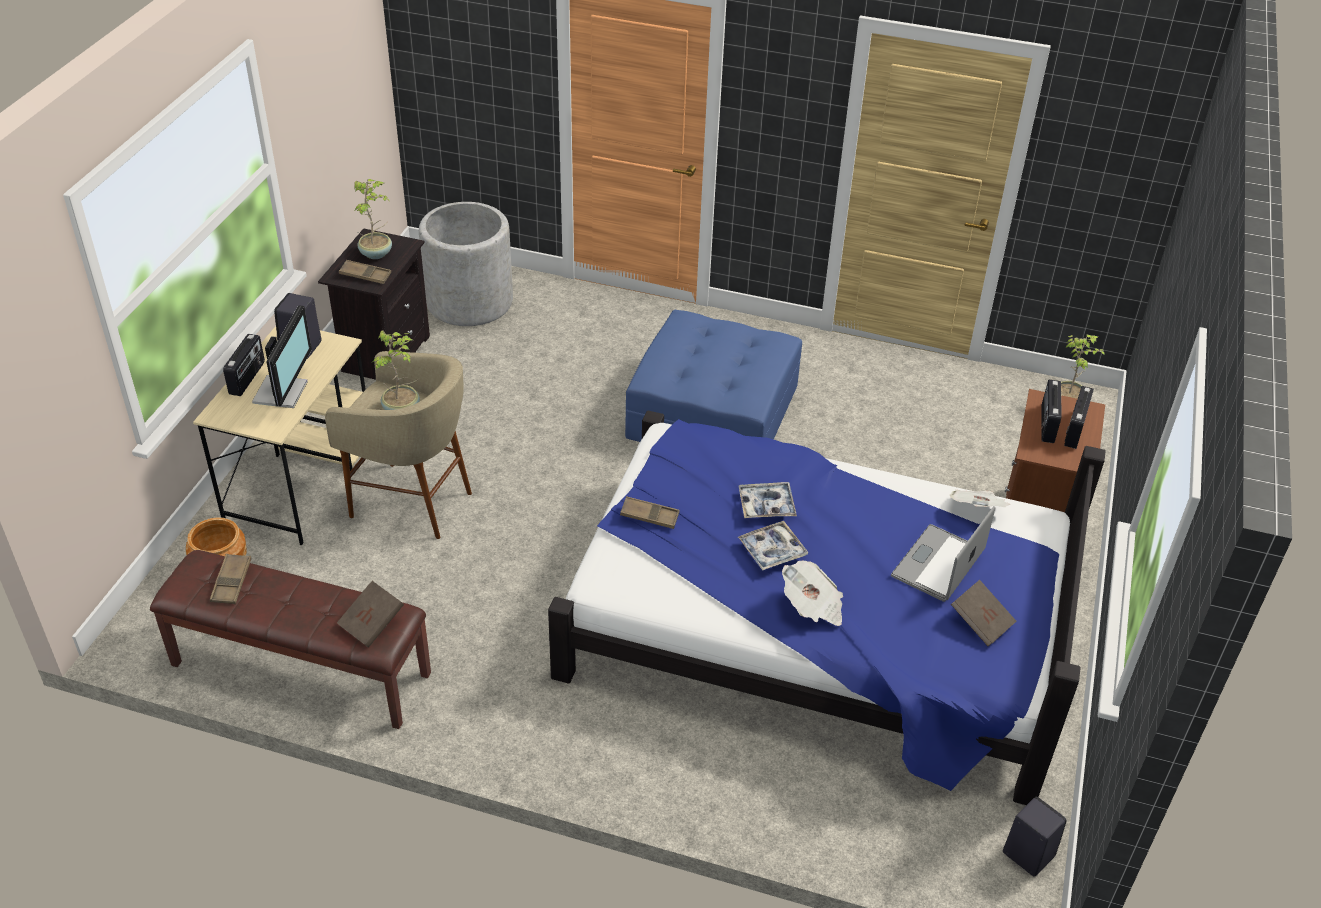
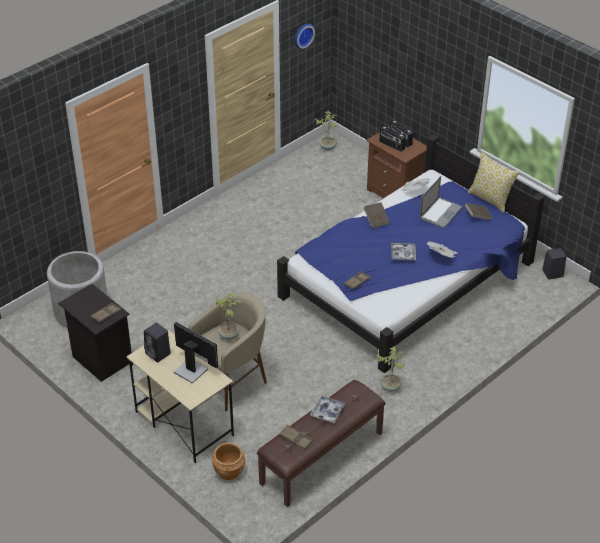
camera: 60 degrees left, 0 degrees up
radio [223,334,265,396] -> none
brown book [337,581,404,648] -> brown book moved to [364,202,390,228]
potted plant [354,179,392,259] -> potted plant moved to [376,346,404,392]
blue ottoman [625,310,802,442] -> none
tray [739,482,797,518] -> tray moved to [310,395,346,423]
laptop [891,506,995,602] -> laptop turned 120 degrees counterclockwise [419,176,463,228]
none -> wall clock [295,24,315,49]
none -> pillow [468,152,519,213]

